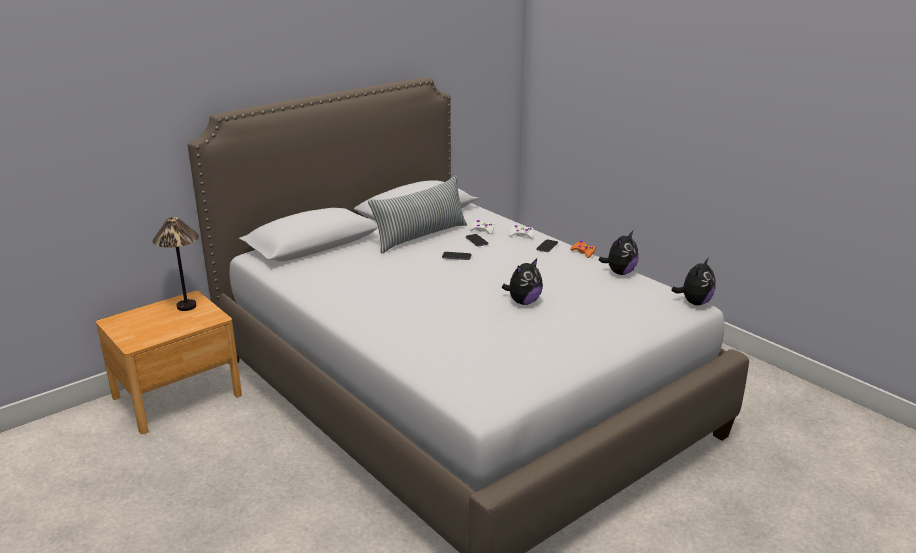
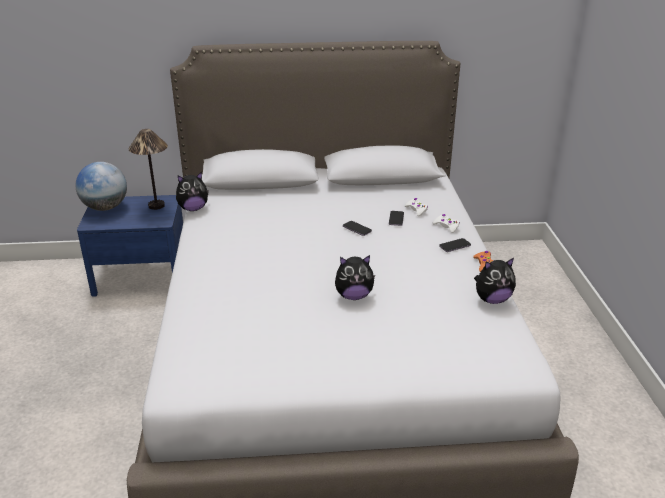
camera: 35 degrees right, 5 degrees up
brown nightstand [96,291,242,434] -> blue nightstand [77,195,183,297]
pillow [368,176,467,253] -> none
plush toy [671,257,716,305] -> plush toy moved to [176,172,209,211]
none -> globe [75,162,127,211]

